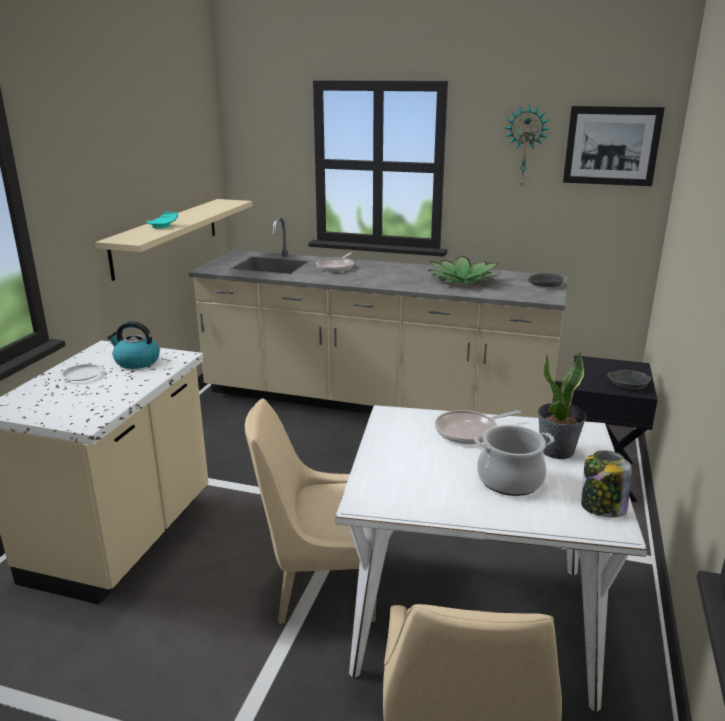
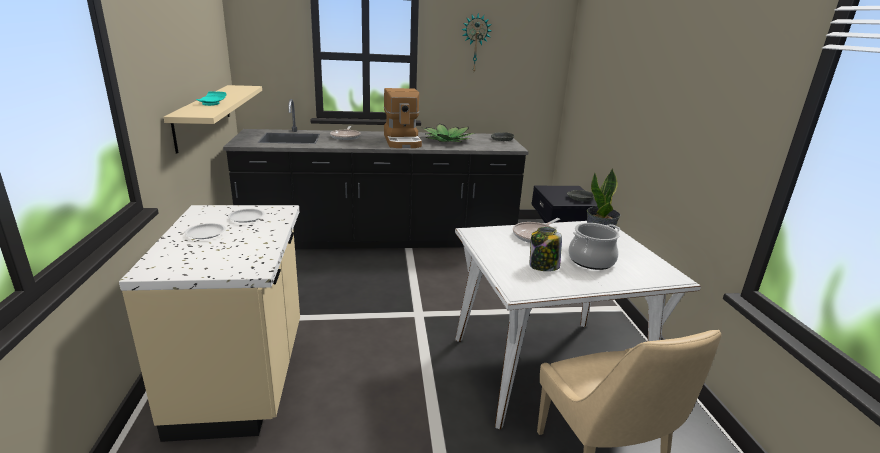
camera: 25 degrees left, 0 degrees up
kettle [107,321,160,369] -> white plate [228,209,265,223]
beige counter [189,217,568,418] -> black counter [223,99,529,249]
beige chair [245,398,376,624] -> none
picture [563,106,665,186] -> none
jar [581,450,632,518] -> jar moved to [529,227,562,271]
none -> coffee machine [384,88,422,148]

